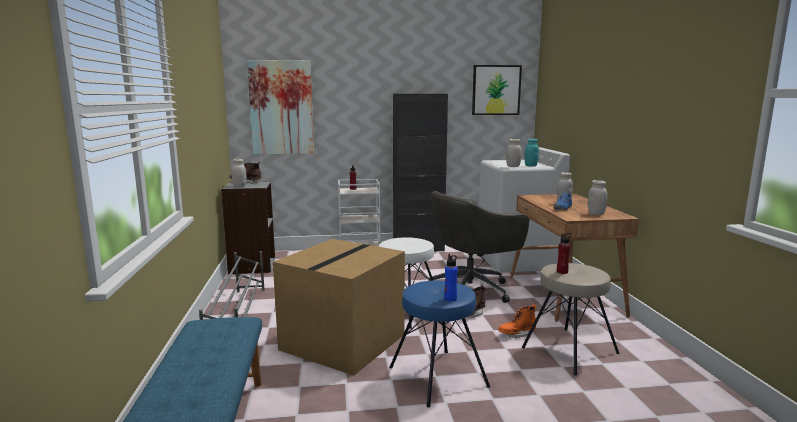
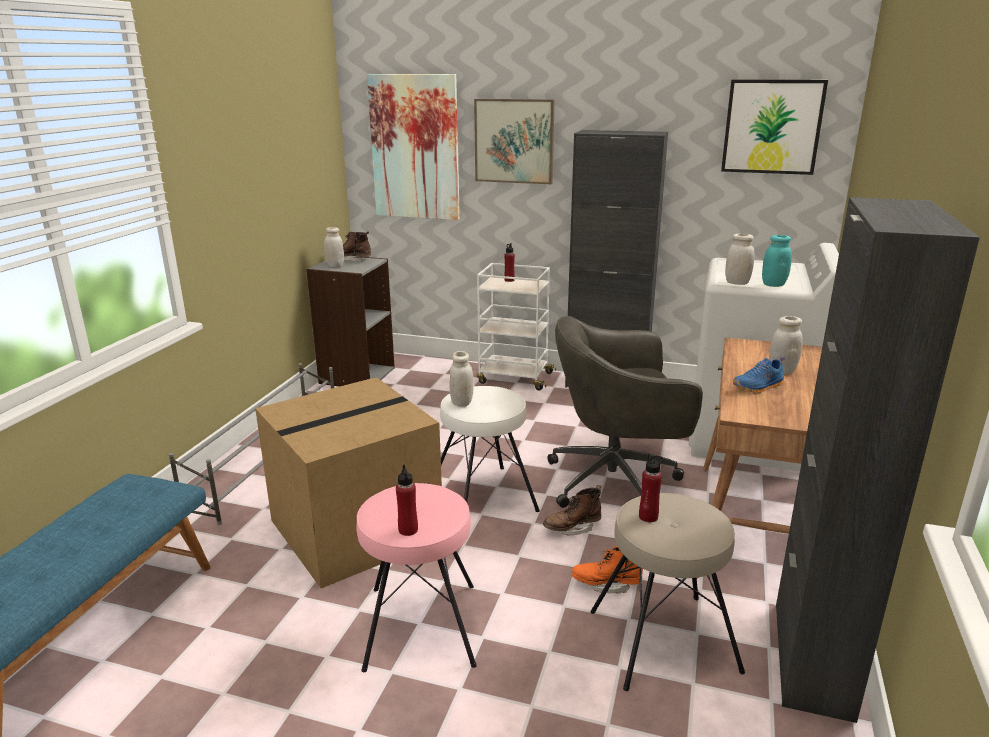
camera: 25 degrees right, 10 degrees up
blue stool [389,281,490,408] -> pink stool [356,483,477,672]
blue bottle [444,254,458,302] -> red bottle [396,465,418,536]
white jar [588,180,607,215] -> white jar moved to [449,351,474,407]
none -> picture [474,99,555,184]
none -> black cabinet [776,197,980,723]

